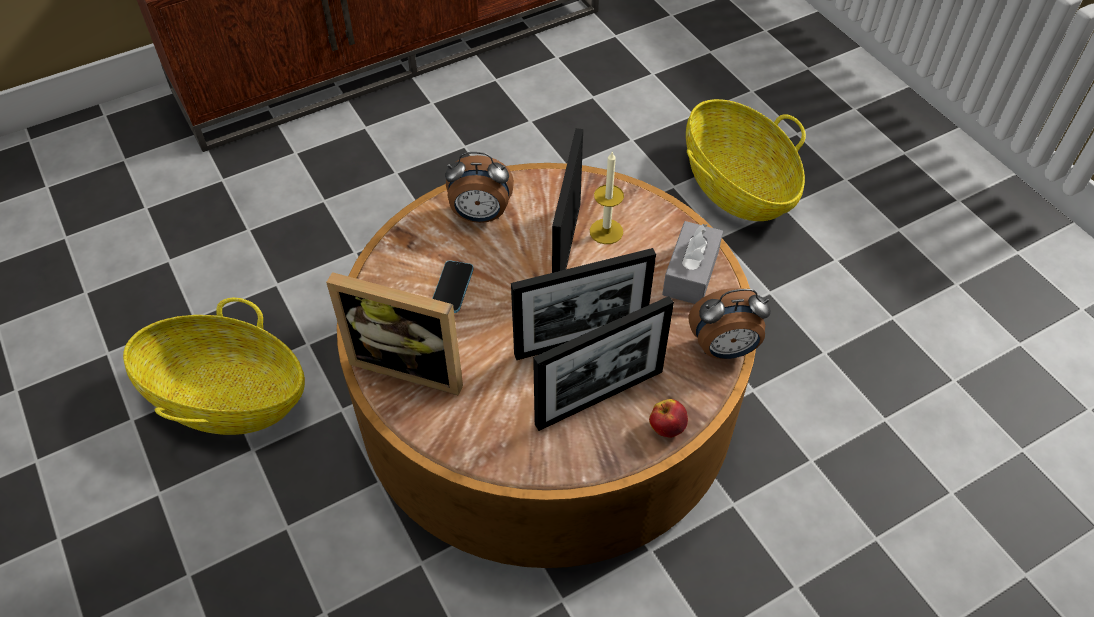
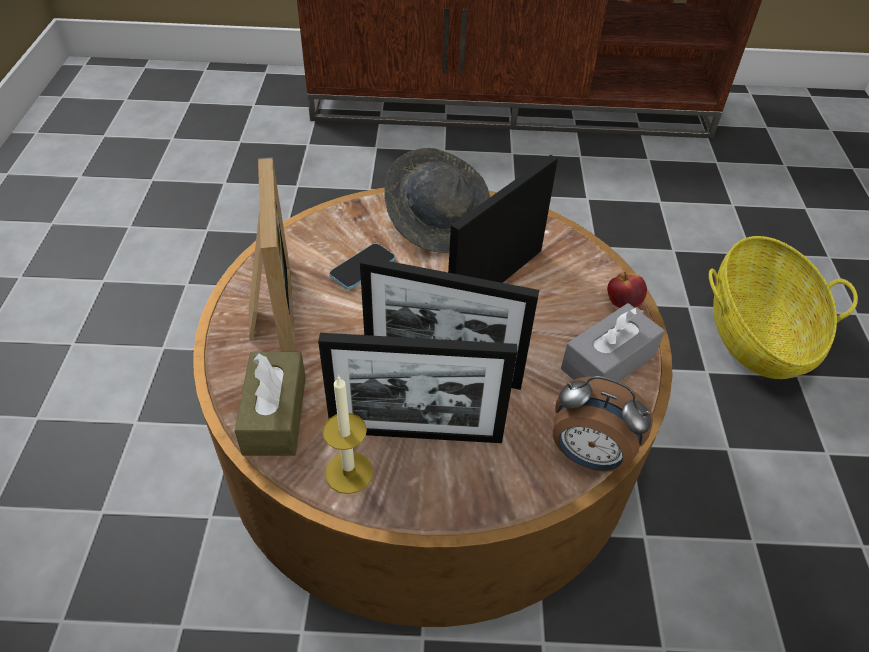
camera: 30 degrees right, 5 degrees down
basket [123,298,305,435] -> none
picture frame [326,272,463,396] -> picture frame turned 150 degrees counterclockwise [249,157,296,352]
alarm clock [445,152,514,223] -> grey hat [384,148,490,253]
candle [590,152,624,244] -> candle moved to [322,375,373,494]
apple [649,399,688,438] -> apple moved to [607,272,647,308]
none -> brown tissue box [235,352,306,456]

